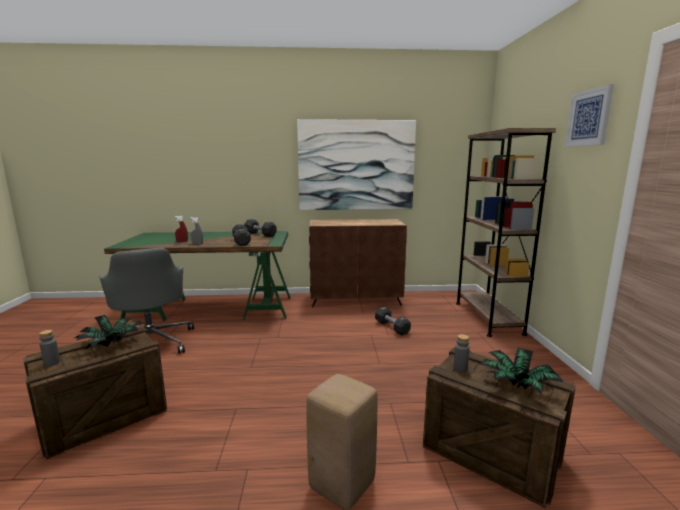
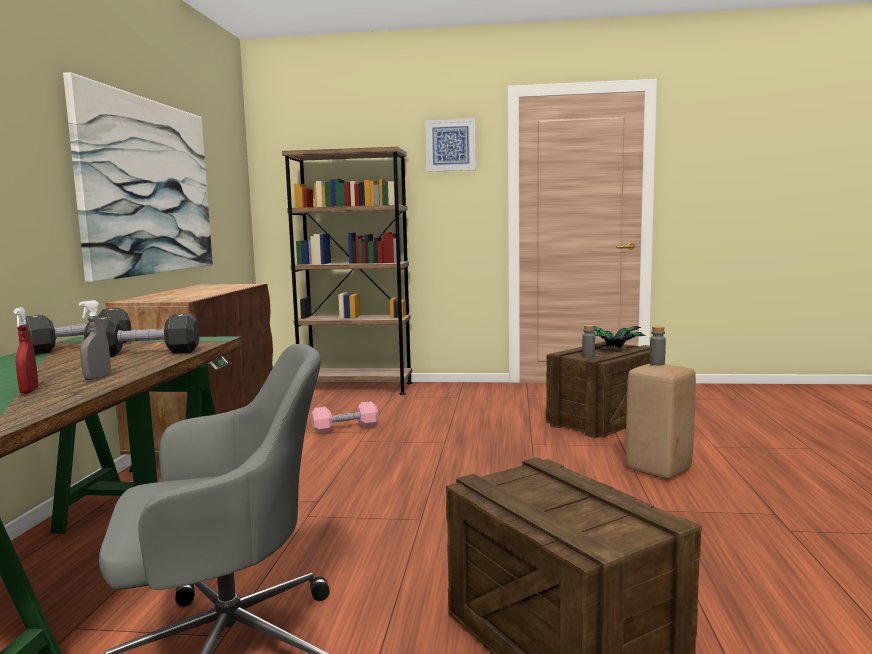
camera: 80 degrees left, 5 degrees down
grey bottle [39,330,60,367] -> grey bottle moved to [650,326,666,365]
potted plant [75,315,145,350] -> none
black dumbbell [375,307,411,336] -> pink dumbbell [311,401,378,434]

